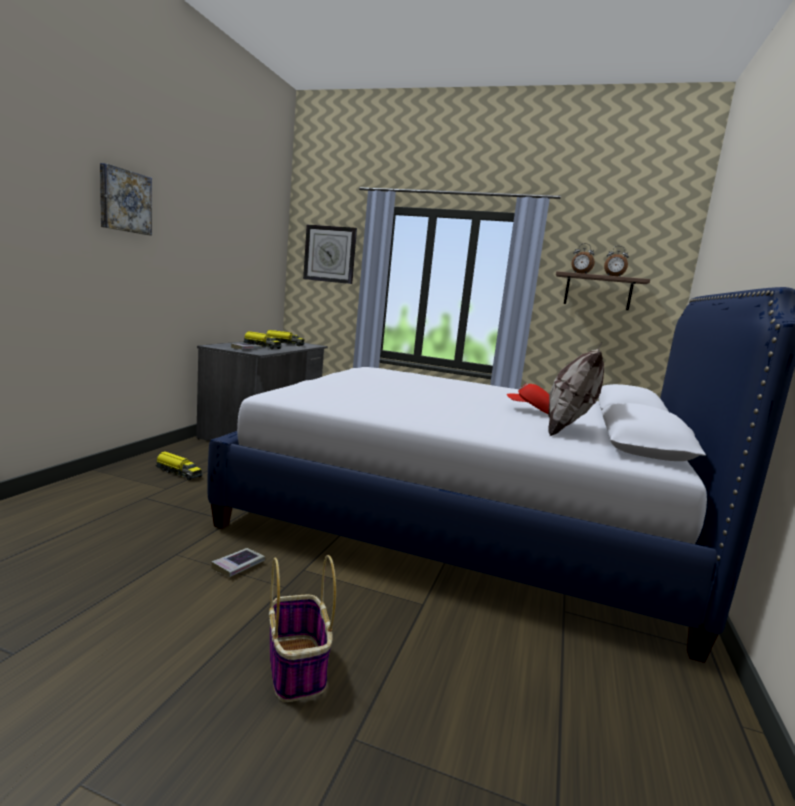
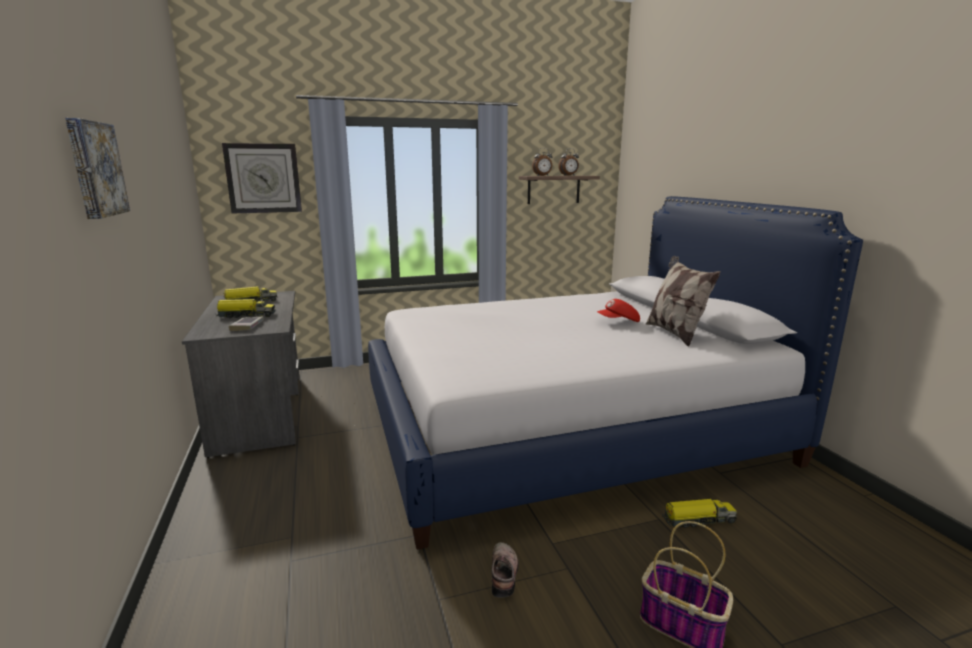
camera: 35 degrees left, 5 degrees up
toy truck [155,451,203,481] -> toy truck moved to [662,499,737,528]
book [211,548,265,577] -> shoe [492,542,519,598]

